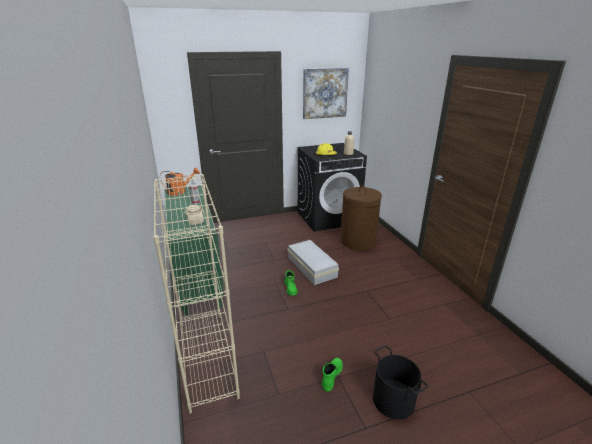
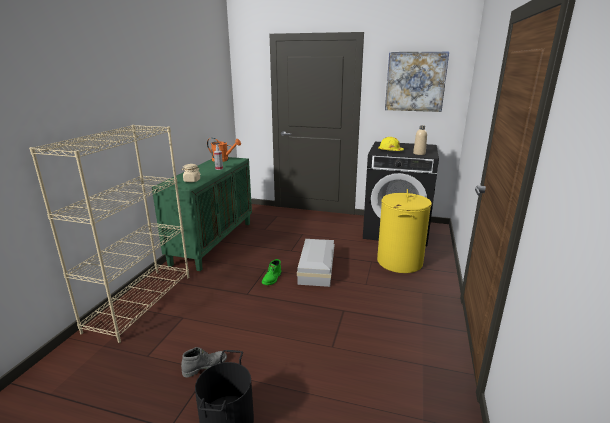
camera: 35 degrees right, 5 degrees down
green boot [322,358,343,391] -> grey boot [181,347,227,377]
brown laundry basket [340,185,382,250] -> yellow laundry basket [377,189,432,273]

